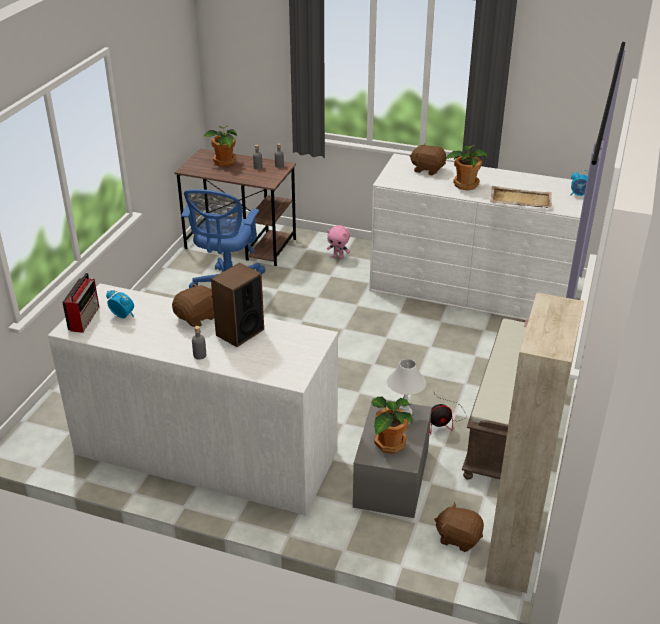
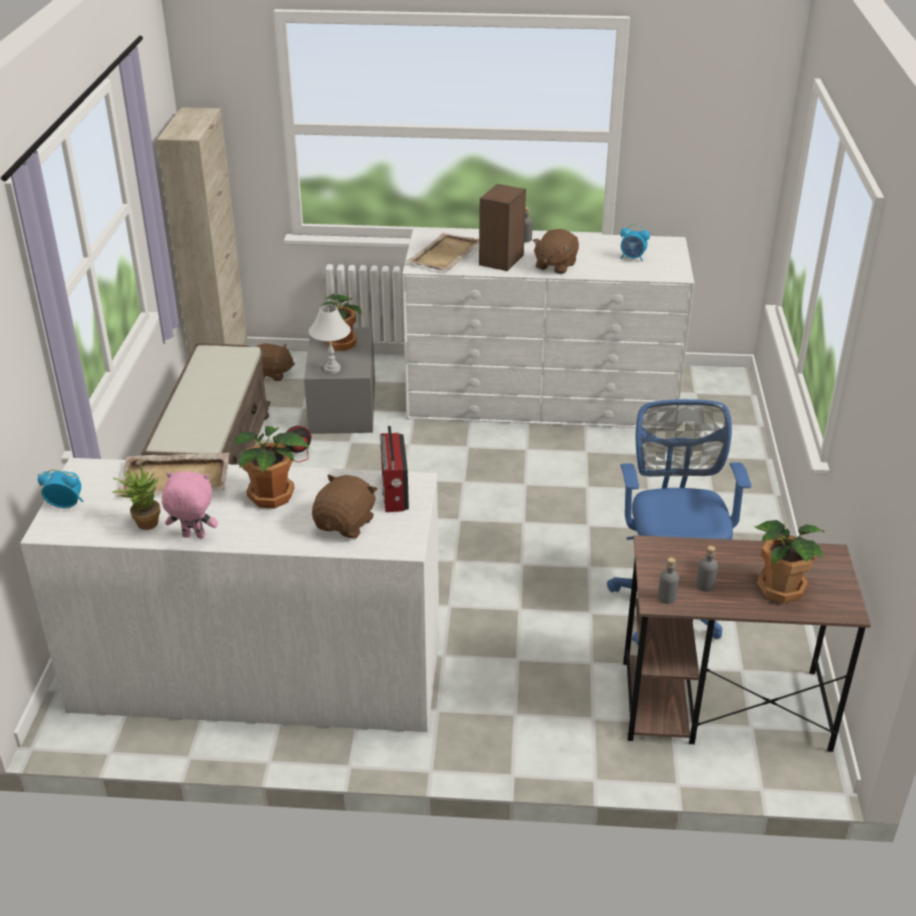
camera: 165 degrees right, 0 degrees up
radio [62,273,99,333] -> radio moved to [380,426,409,512]
pink plush toy [327,225,350,259] -> pink plush toy moved to [162,471,218,538]
brown plush toy [410,143,446,175] -> brown plush toy turned 75 degrees counterclockwise [312,474,377,538]
none -> potted plant [112,462,161,530]
none -> beige tray [407,233,479,270]

